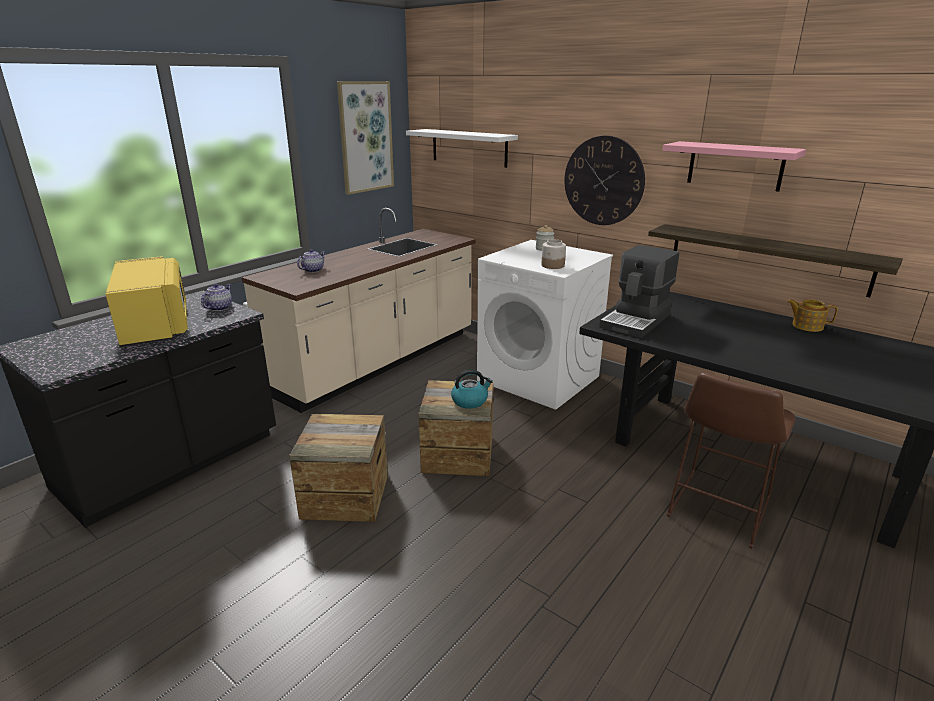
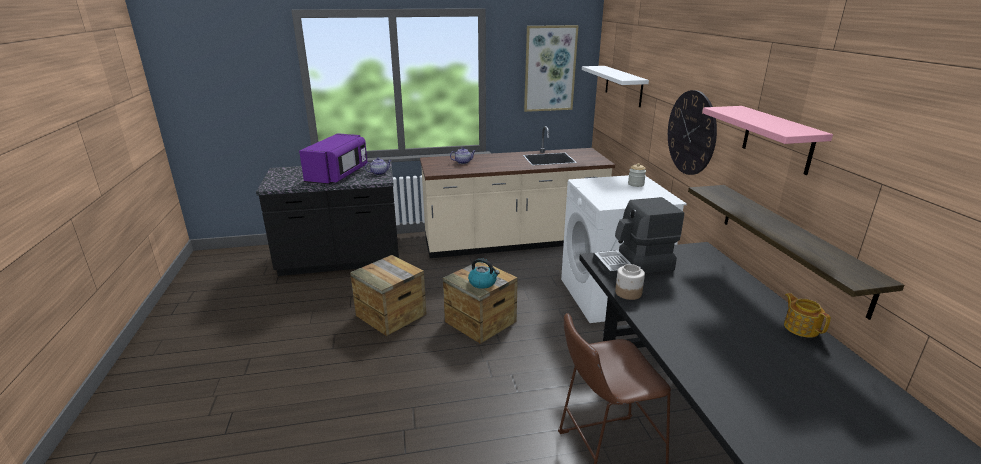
camera: 40 degrees right, 0 degrees up
yellow microwave [106,256,188,347] -> purple microwave [299,133,367,184]
jar [542,239,566,269] -> jar moved to [615,264,645,300]

